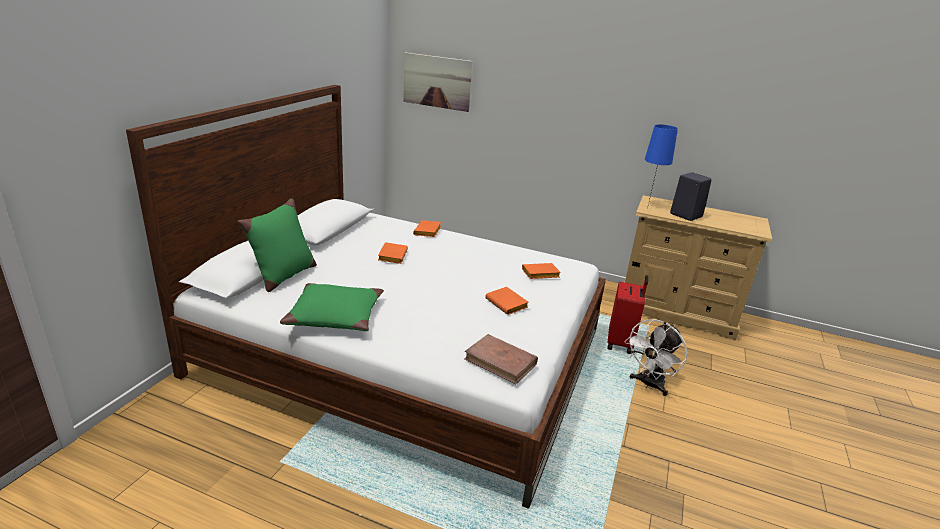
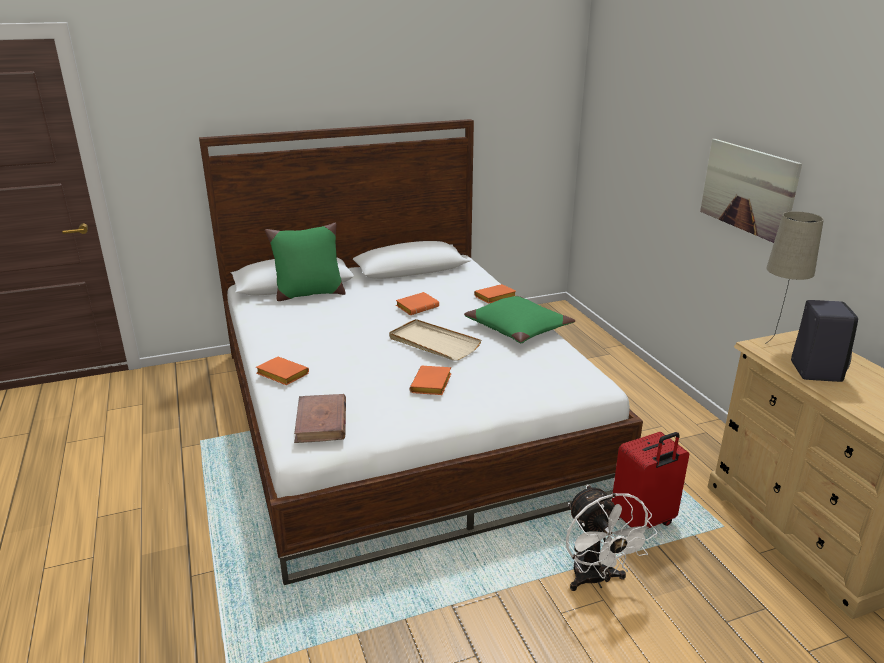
camera: 50 degrees right, 0 degrees up
green pillow [280,283,384,331] -> green pillow moved to [464,296,575,343]
picture [403,52,473,112] -> picture moved to [700,139,802,243]
orange book [522,263,561,279] -> orange book moved to [256,357,309,385]
white fan [624,319,687,396] -> white fan turned 105 degrees counterclockwise [566,485,658,591]
blue table lamp [645,124,678,208] -> beige table lamp [765,211,824,344]
none -> beige tray [389,319,481,361]

